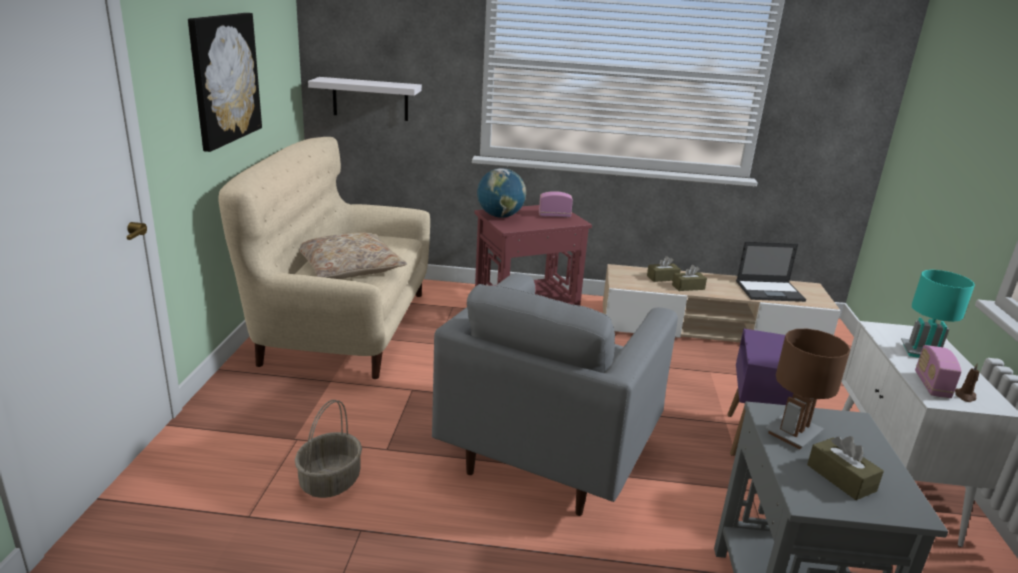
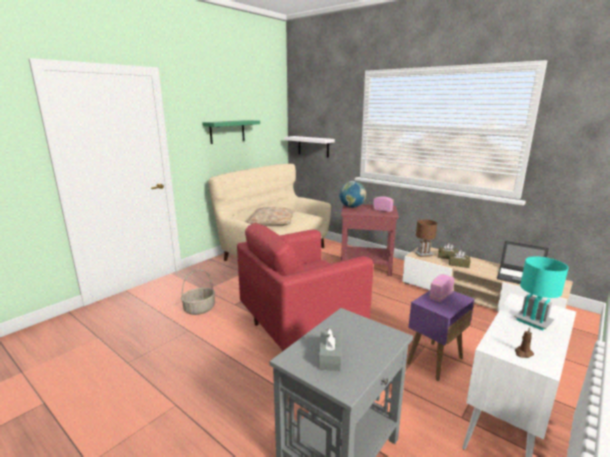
camera: 35 degrees right, 5 degrees down
picture [188,13,262,152] -> green shelf [202,120,260,144]
grey armchair [432,273,678,516] -> red armchair [237,223,373,352]
brown table lamp [765,329,850,449] -> brown table lamp moved to [414,219,437,257]
brown tissue box [807,436,884,500] -> grey tissue box [319,327,341,371]
radio [915,345,962,398] -> radio moved to [429,274,454,302]

